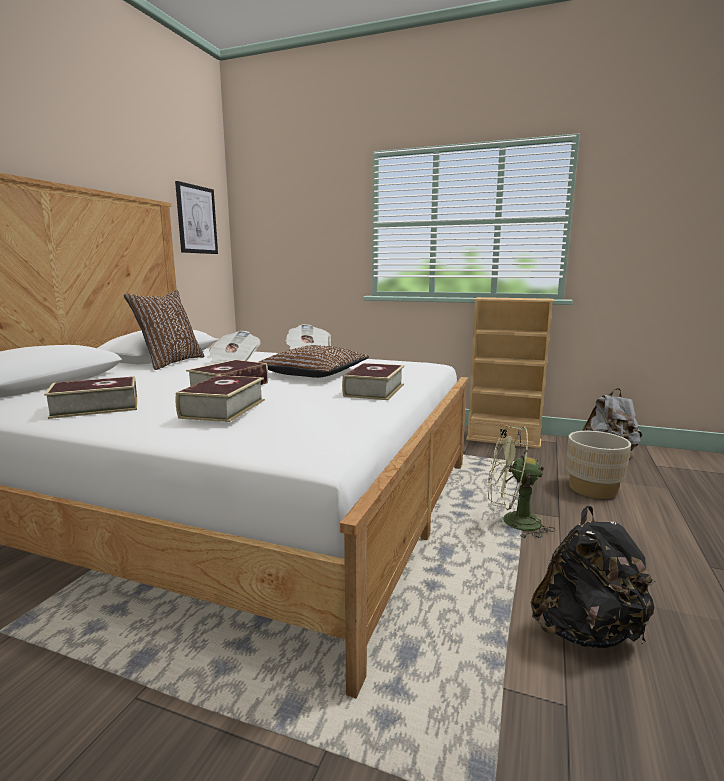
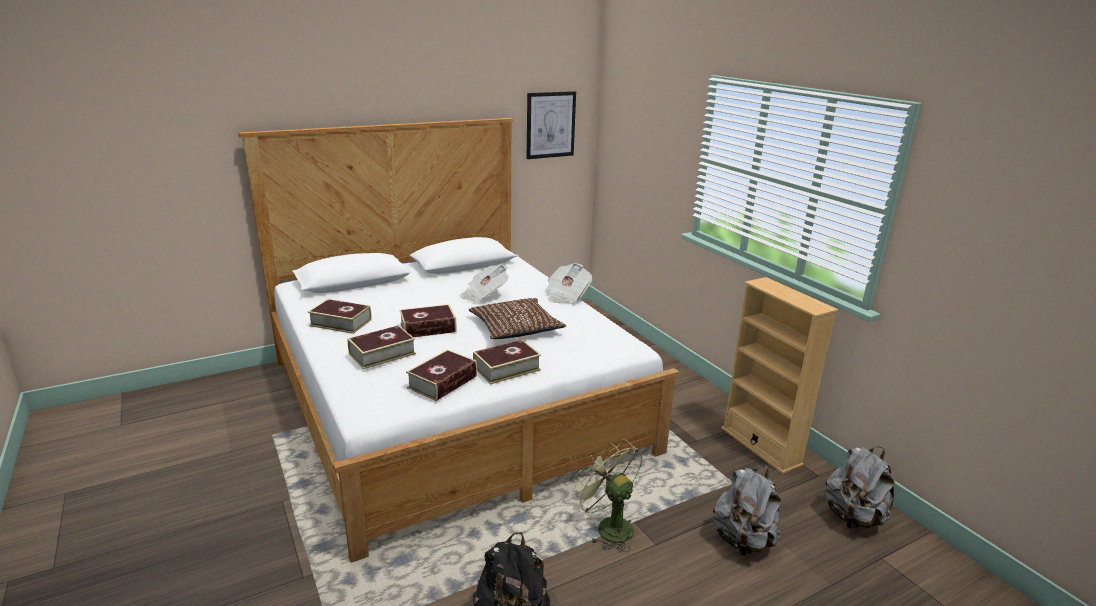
camera: 40 degrees right, 10 degrees up
brown pillow [124,290,205,370] -> none
beige planter [566,431,631,499] -> grey backpack [713,465,781,556]
none -> book [406,349,477,401]

